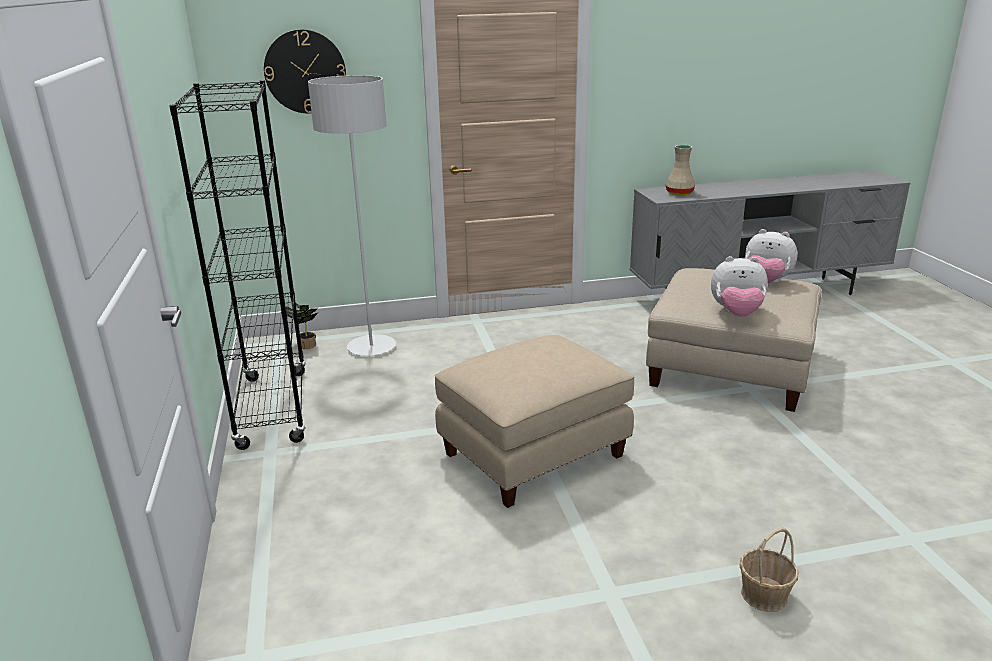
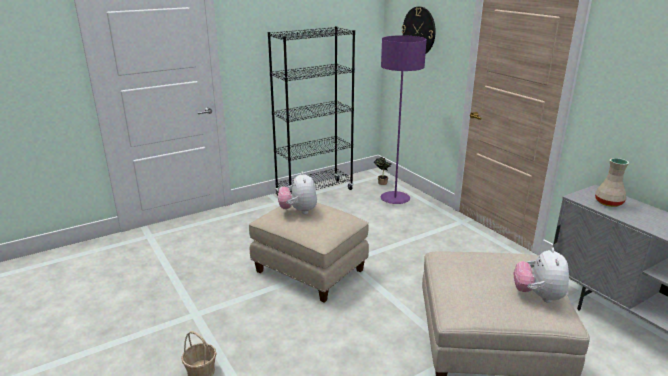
camera: 70 degrees right, 0 degrees up
grey floor lamp [308,75,396,356] -> purple floor lamp [381,35,427,204]
plush toy [711,256,768,317] -> plush toy moved to [278,172,317,214]

